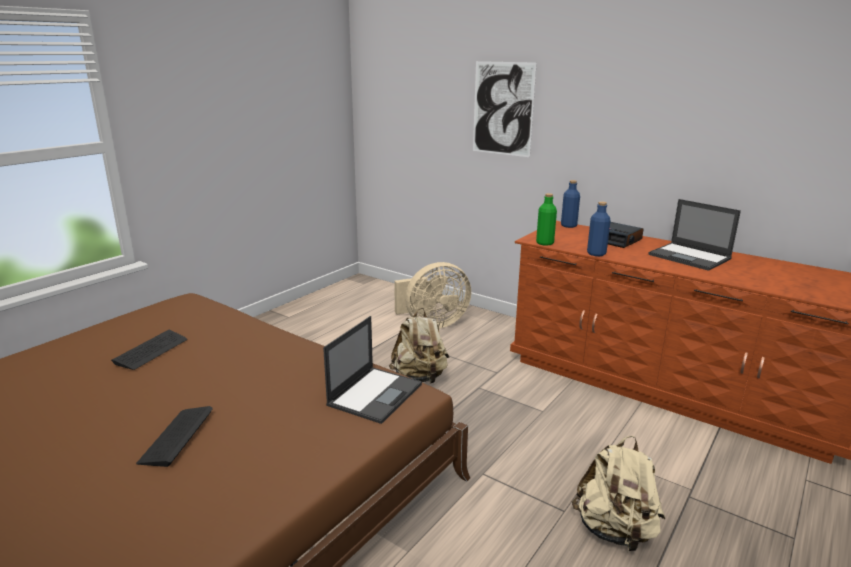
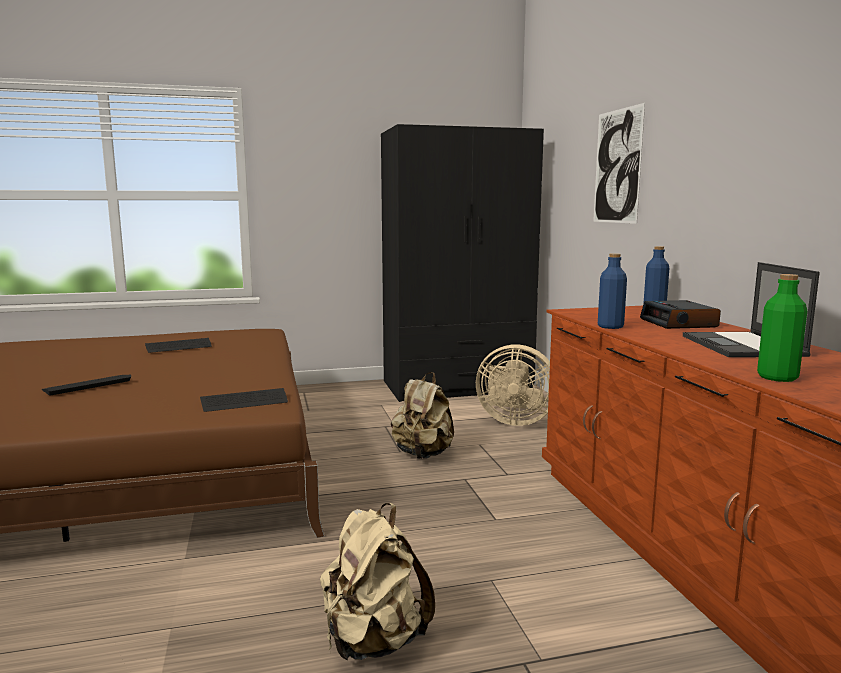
camera: 40 degrees right, 10 degrees down
laptop [323,316,422,424] -> keyboard [200,388,288,412]
green bottle [536,193,557,246] -> green bottle moved to [757,274,807,382]
none -> black wardrobe [381,124,544,402]

